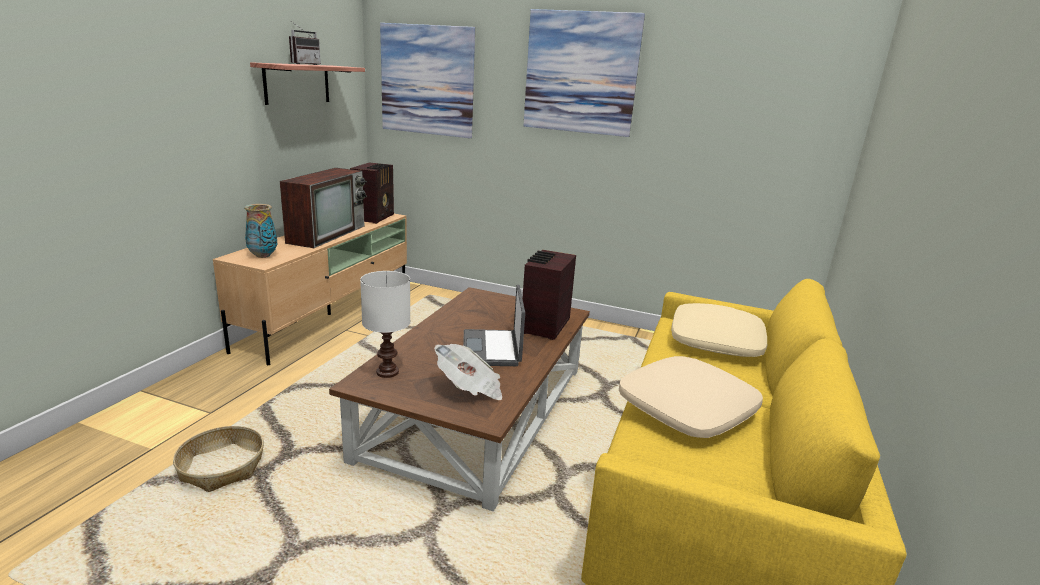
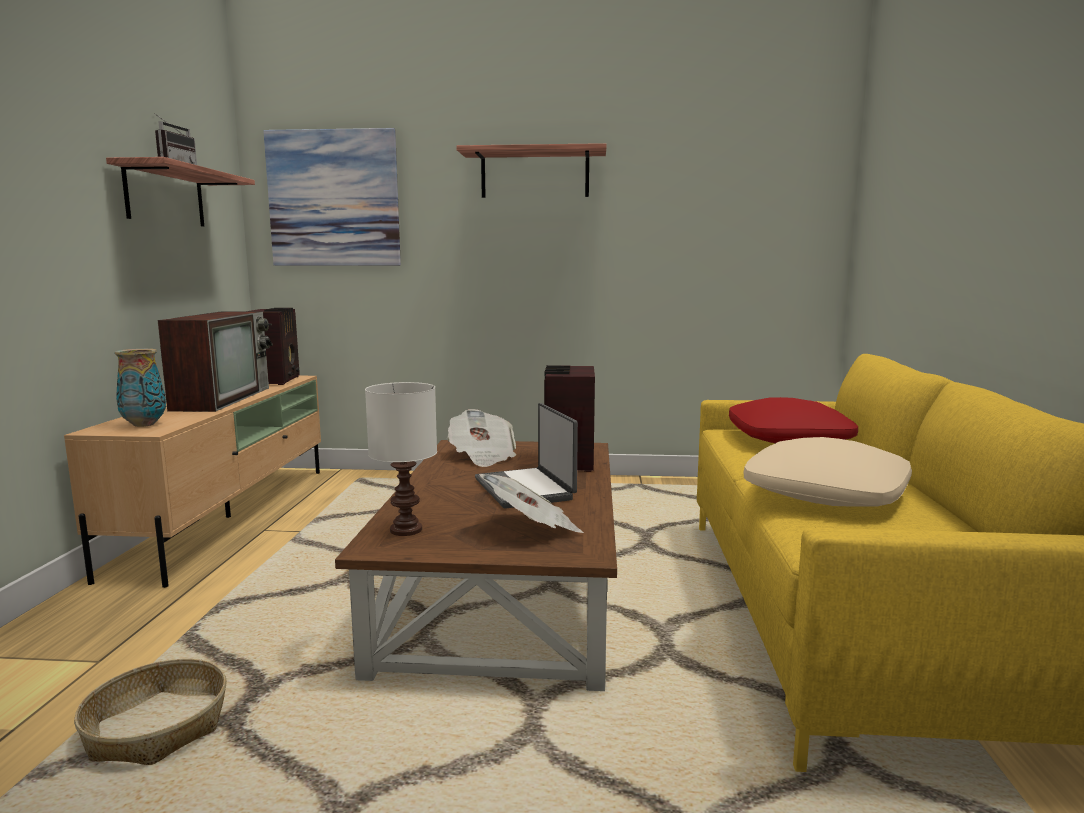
camera: 15 degrees left, 10 degrees down
picture [523,9,645,137] -> shelf [457,143,607,198]
beige pillow [671,303,767,357] -> red pillow [729,397,858,443]
none -> newspaper [447,409,516,467]

